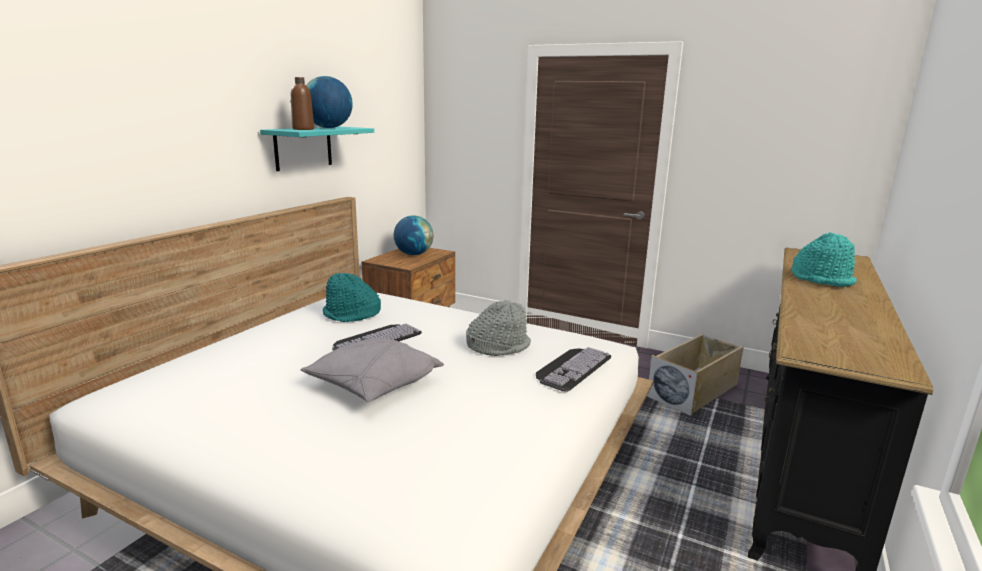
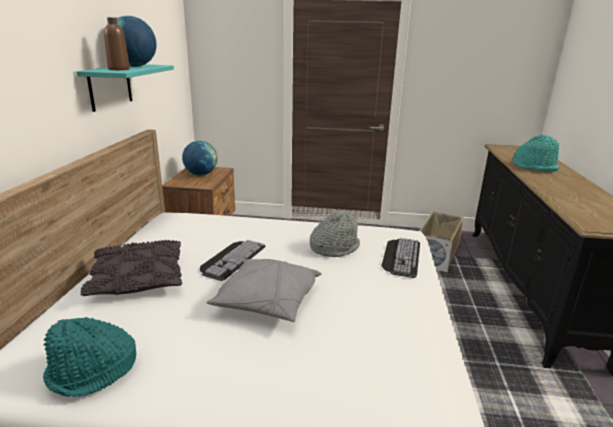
camera: 20 degrees left, 5 degrees up
turquoise hat [323,273,381,322] -> turquoise hat moved to [43,317,136,397]
none -> black pillow [80,240,182,296]

